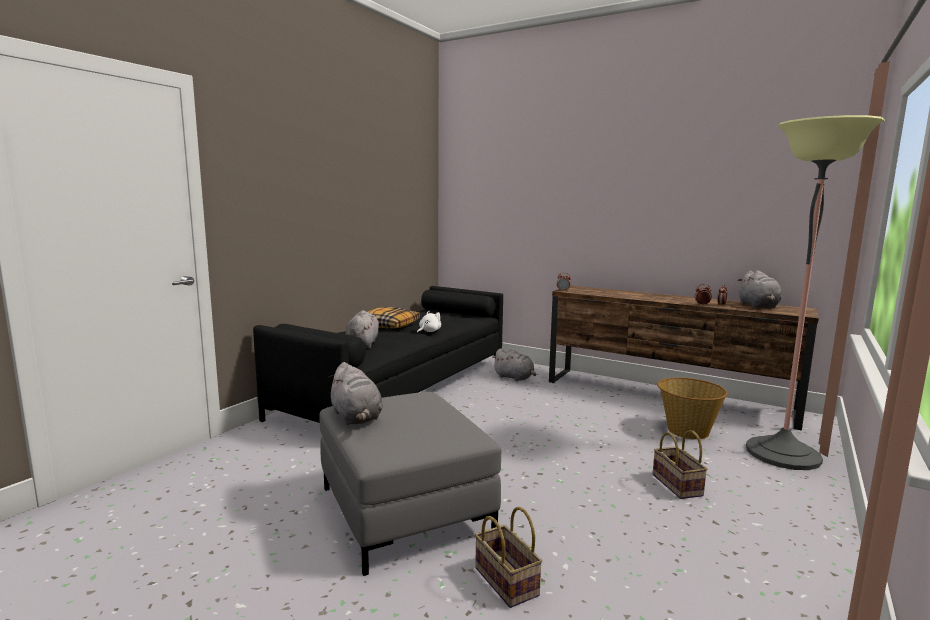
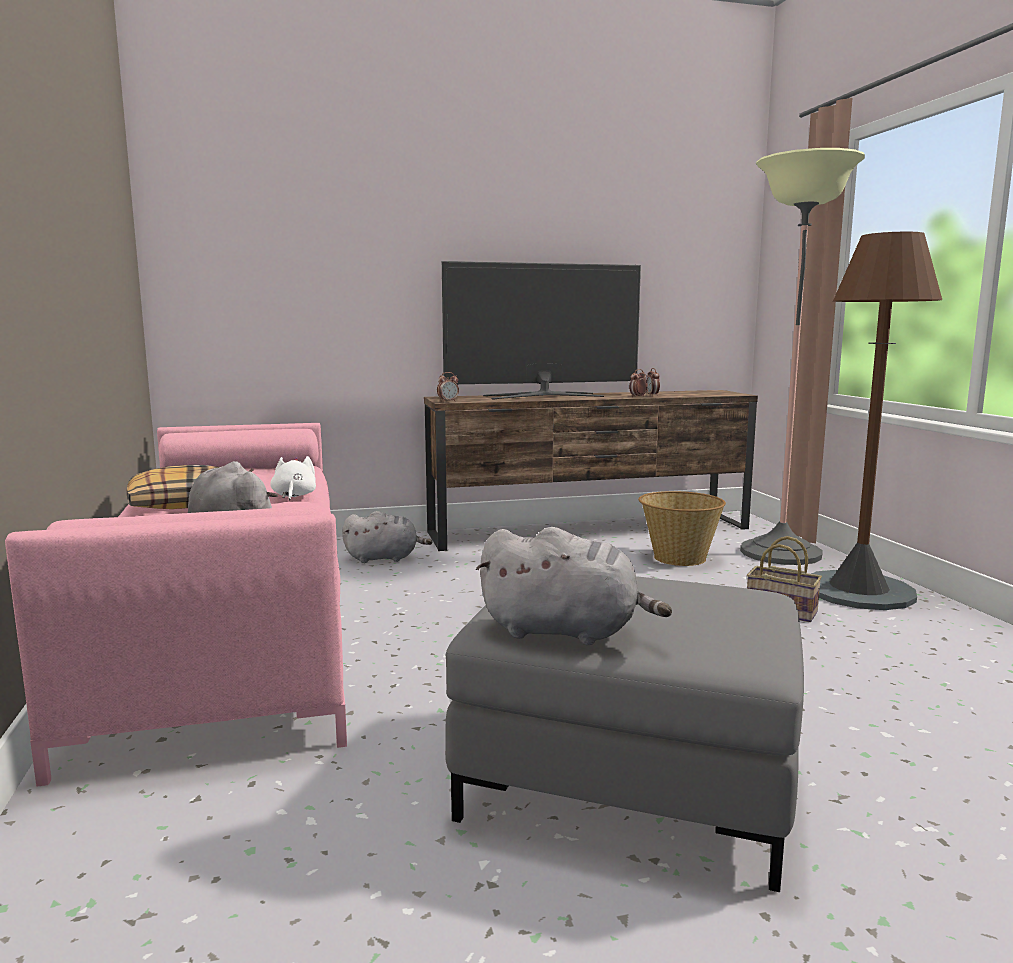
camera: 45 degrees left, 0 degrees up
black sofa [253,286,503,423] -> pink sofa [5,423,347,787]
basket [475,507,542,608] -> none
grey plush toy [737,270,782,308] -> none
none -> television [442,261,641,400]
none -> brown floor lamp [811,232,942,610]

